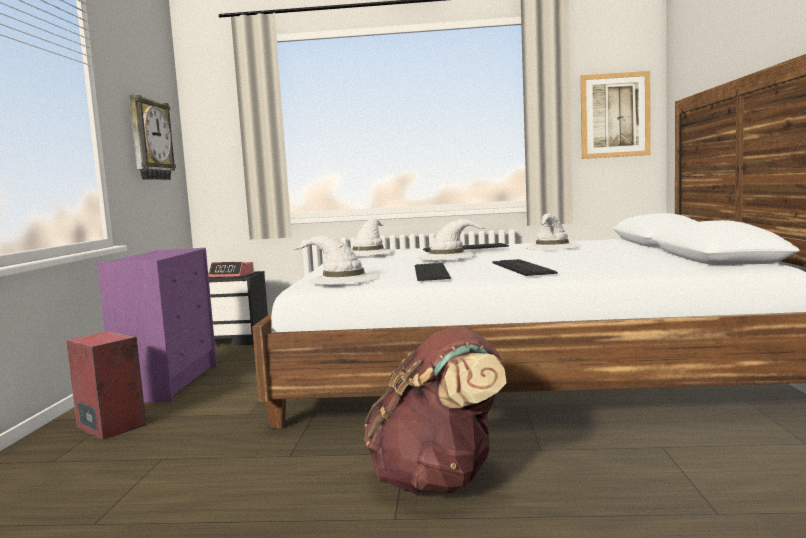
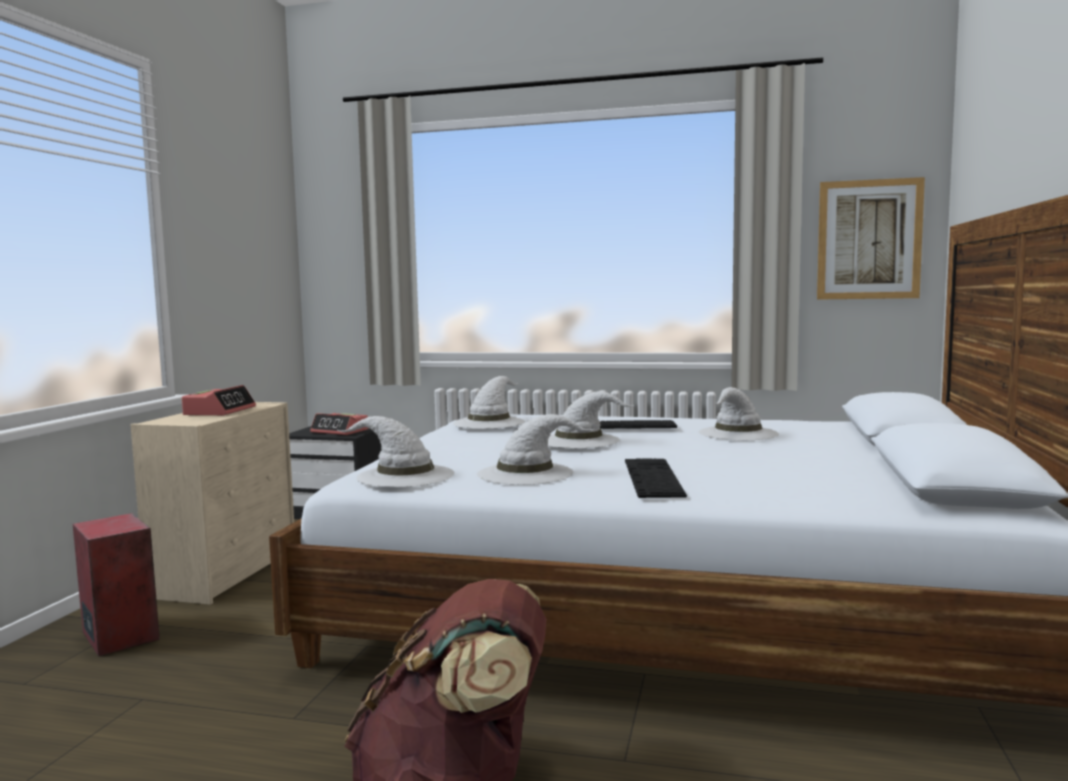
camera: 10 degrees right, 0 degrees up
purple dresser [97,248,217,403] -> beige dresser [130,402,294,605]
wall clock [129,95,176,180] -> none
keyboard [415,263,451,281] -> white hat [477,414,594,485]
none -> alarm clock [182,385,256,416]

